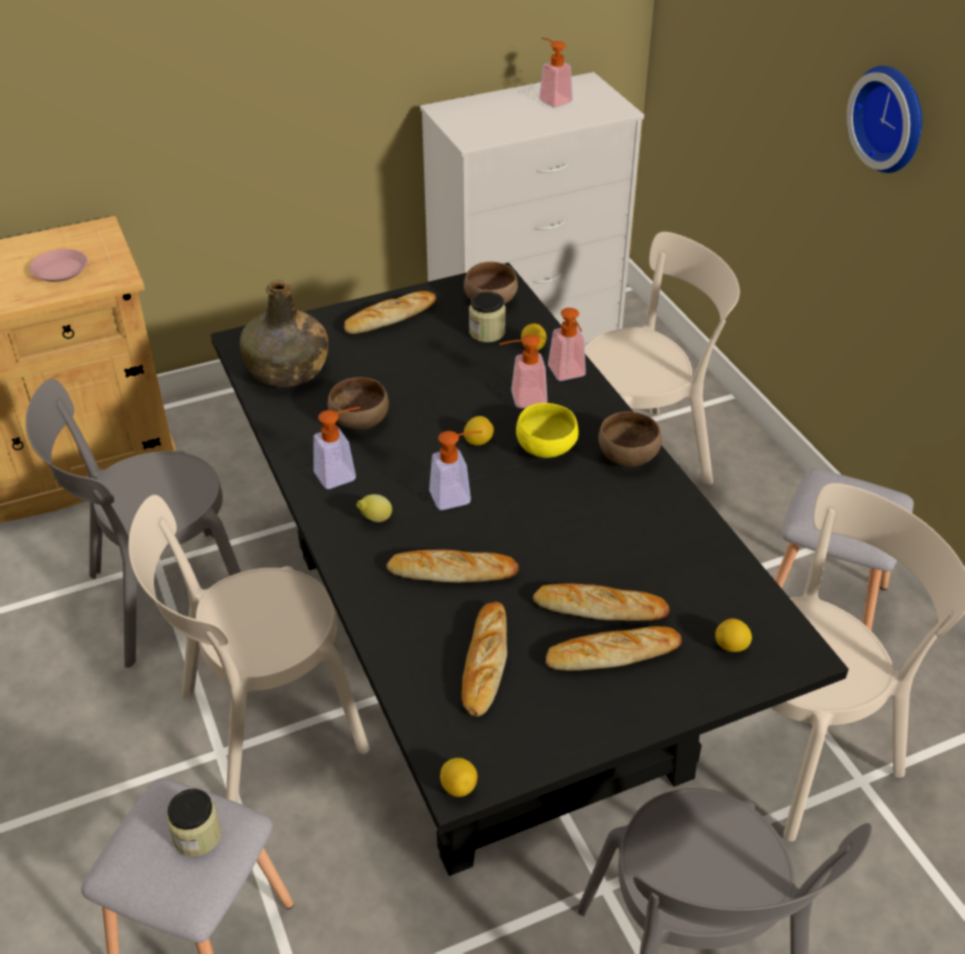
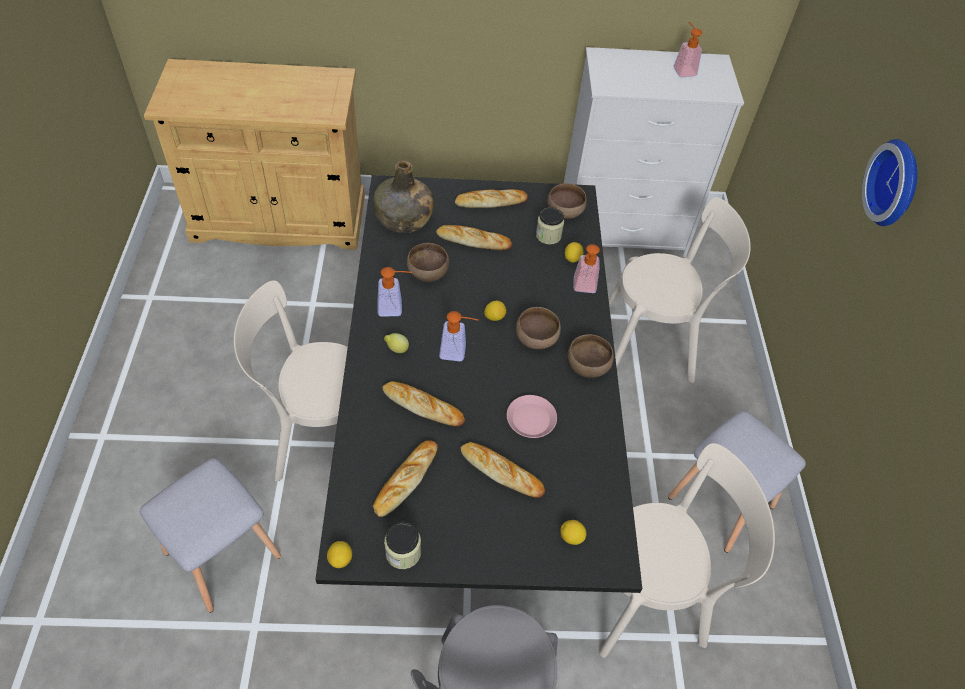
camera: 20 degrees right, 10 degrees up
grey chair [26,379,241,668] -> none
pink plate [29,249,88,282] -> pink plate moved to [507,395,557,438]
jar [167,789,222,856] -> jar moved to [384,522,421,569]
soap dispenser [499,334,547,408] -> none
yellow bowl [516,403,579,458] -> brown bowl [516,307,561,349]
bread [546,626,682,671] -> bread moved to [436,225,512,250]

